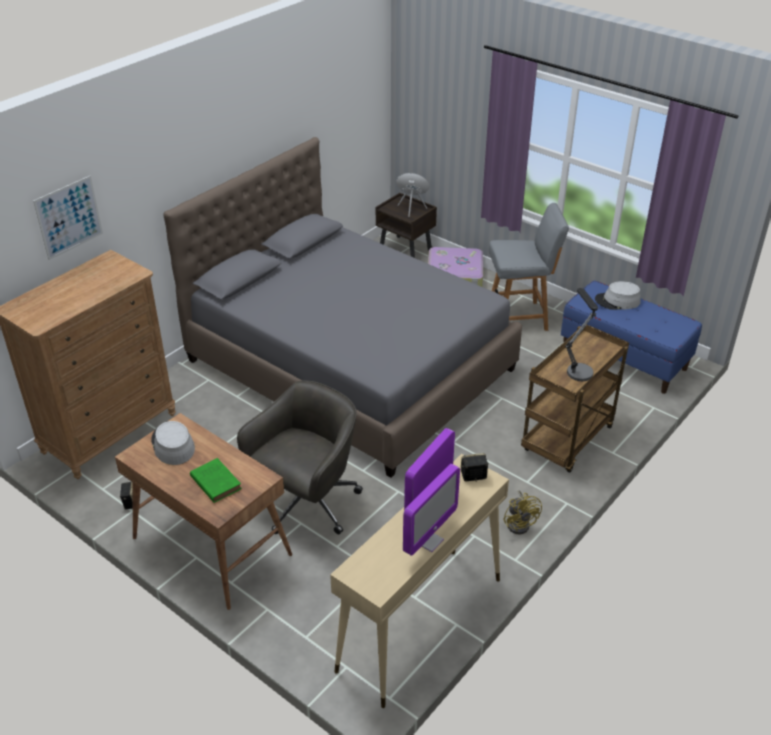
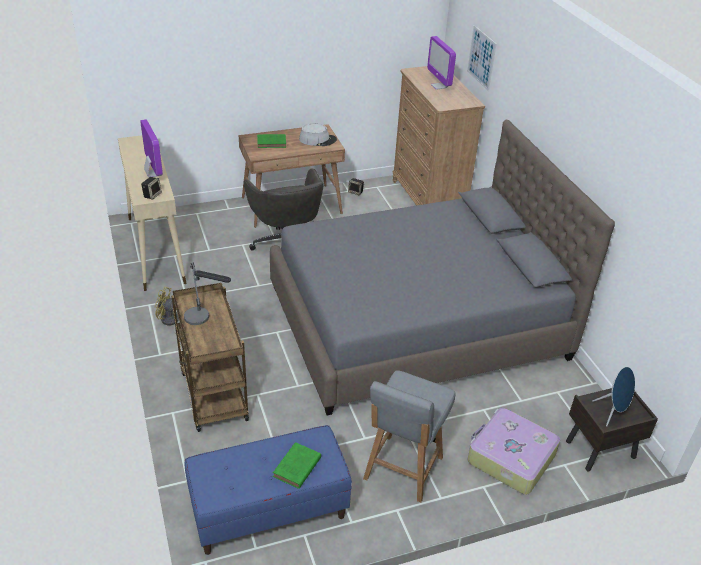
camera: 120 degrees right, 0 degrees up
monitor [403,464,460,556] -> monitor moved to [427,36,456,90]
grey hat [595,281,641,310] -> green book [273,442,321,489]

